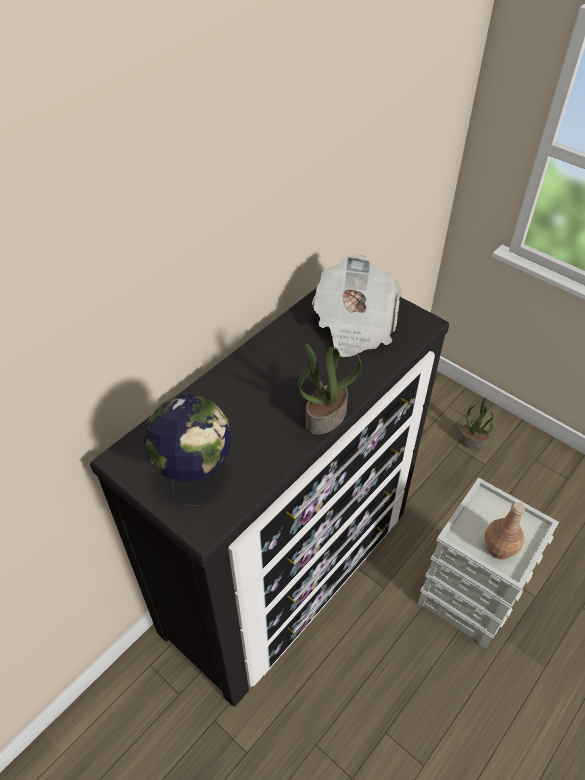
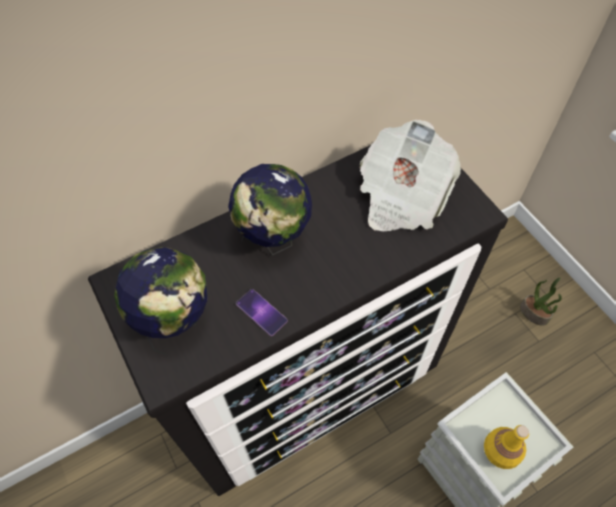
camera: 20 degrees right, 10 degrees up
potted plant [297,343,361,435] -> none
brown bottle [484,502,525,559] -> yellow bottle [484,425,529,469]
none -> globe [228,164,312,255]
none -> phone [236,289,288,336]

